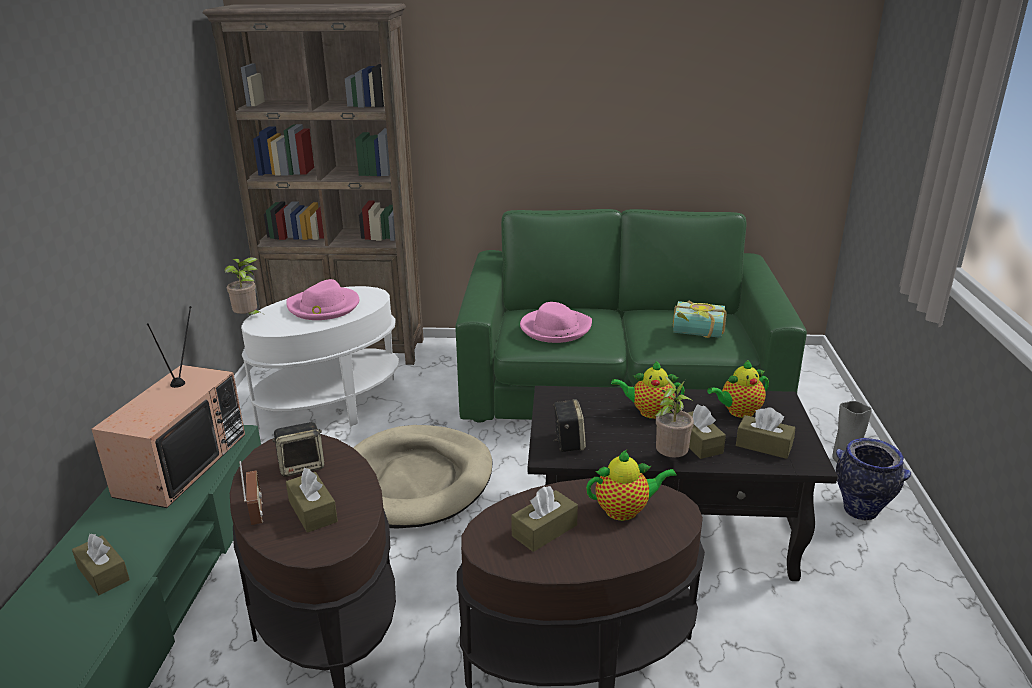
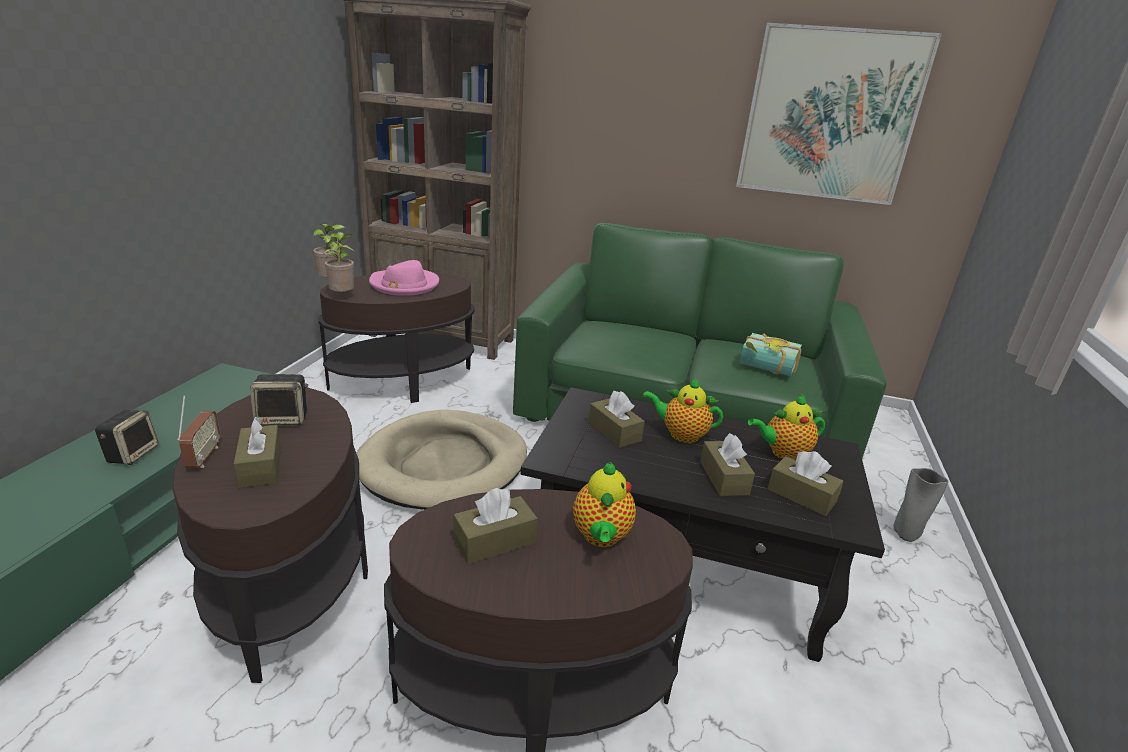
camera: 10 degrees right, 0 degrees up
brown tissue box [72,534,130,595] -> brown tissue box moved to [589,391,645,448]
television [91,306,245,508] -> none
white side table [241,286,399,430] -> brown side table [318,273,475,403]
pink hat [520,302,592,343] -> none
speaker [553,399,586,452] -> speaker moved to [95,410,159,465]
teapot [586,450,677,521] -> teapot turned 90 degrees clockwise [573,462,636,547]
potted plant [655,376,694,458] -> potted plant moved to [323,232,354,292]
vase [836,438,911,521] -> none
none -> picture [736,23,942,205]

